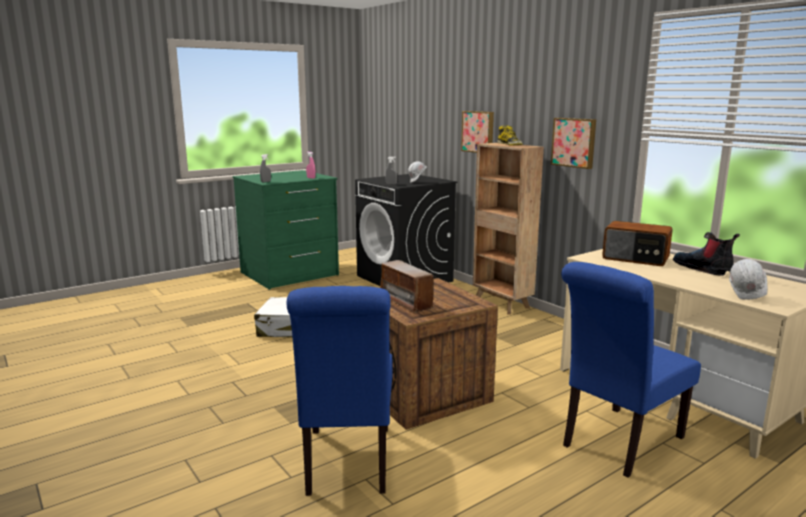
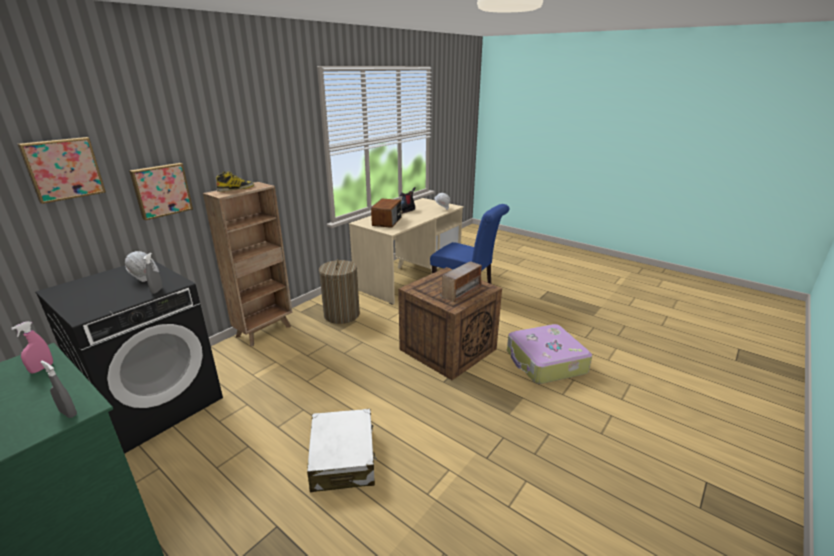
camera: 105 degrees left, 10 degrees up
blue chair [287,286,393,496] -> suitcase [507,324,592,384]
picture [551,118,596,169] -> picture moved to [18,137,106,204]
none -> laundry basket [319,259,360,324]

